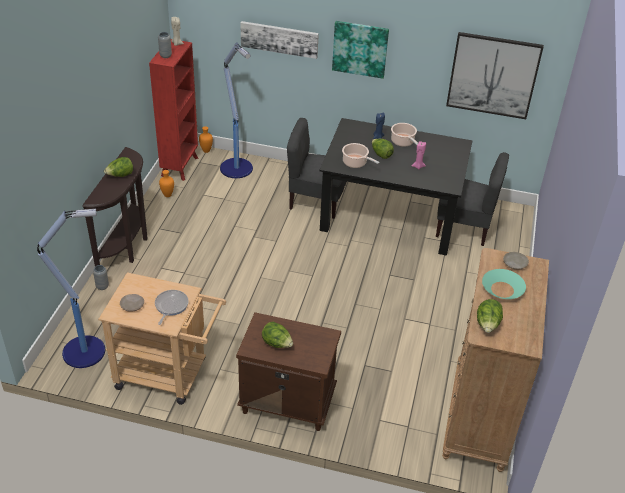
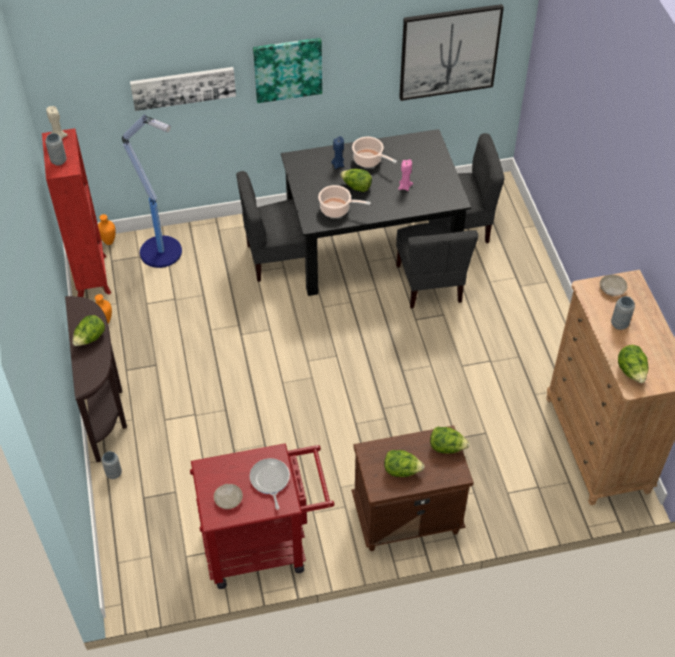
camera: 25 degrees left, 10 degrees up
floor lamp [37,209,105,368] -> none
beige cart [98,272,226,405] -> red cart [190,443,335,589]
turquoise bowl [482,269,526,299] -> grey vase [611,296,635,330]
none -> grey chair [396,222,478,308]
none -> lettuce [430,427,470,454]

